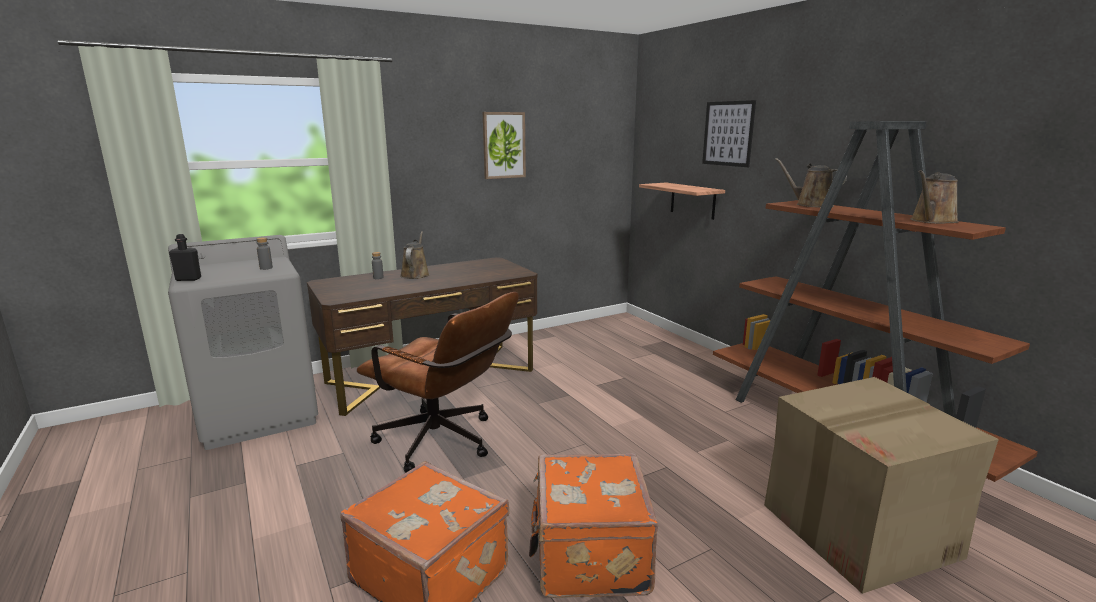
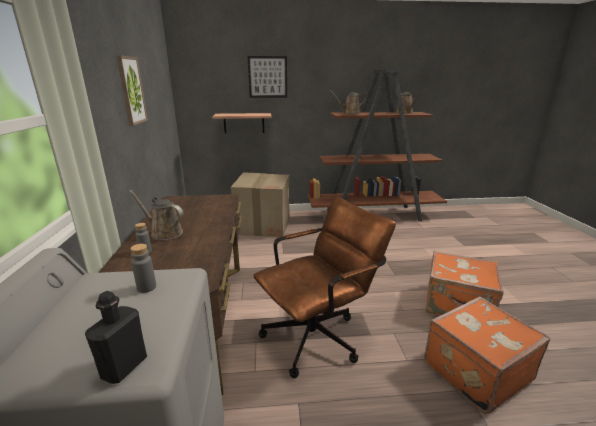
camera: 65 degrees left, 5 degrees up
cardboard box [764,377,999,594] -> cardboard box moved to [231,172,290,237]

